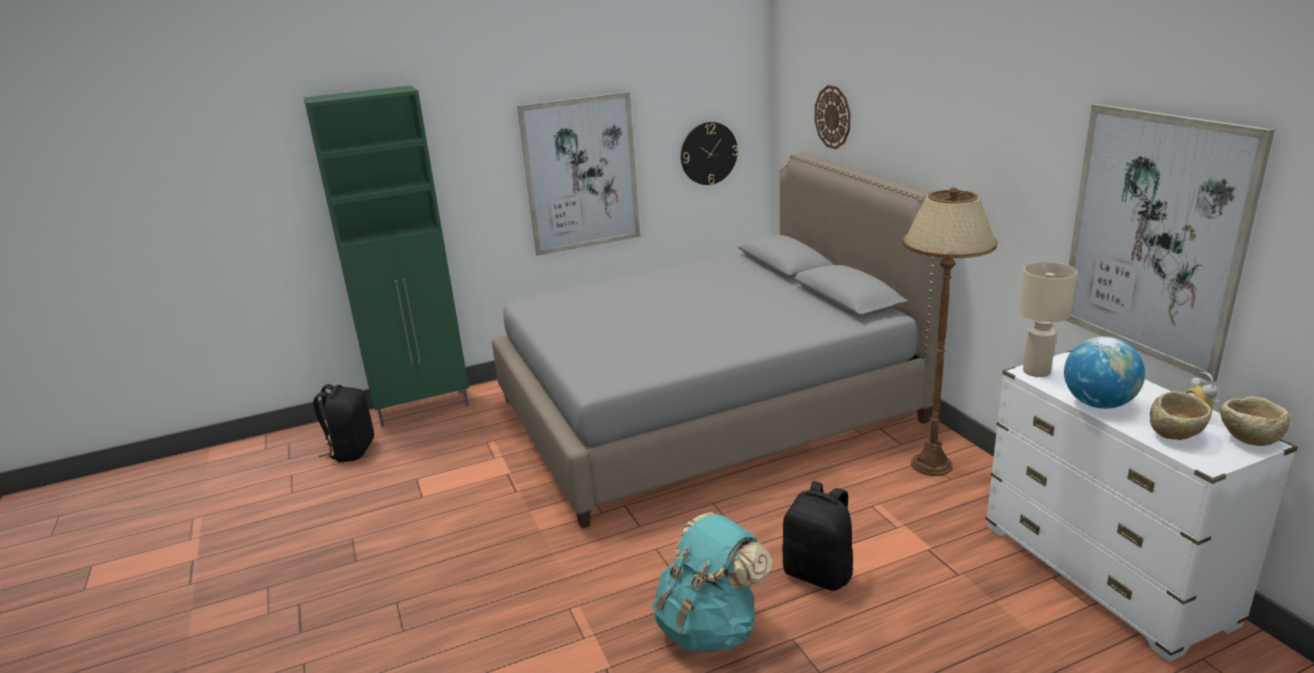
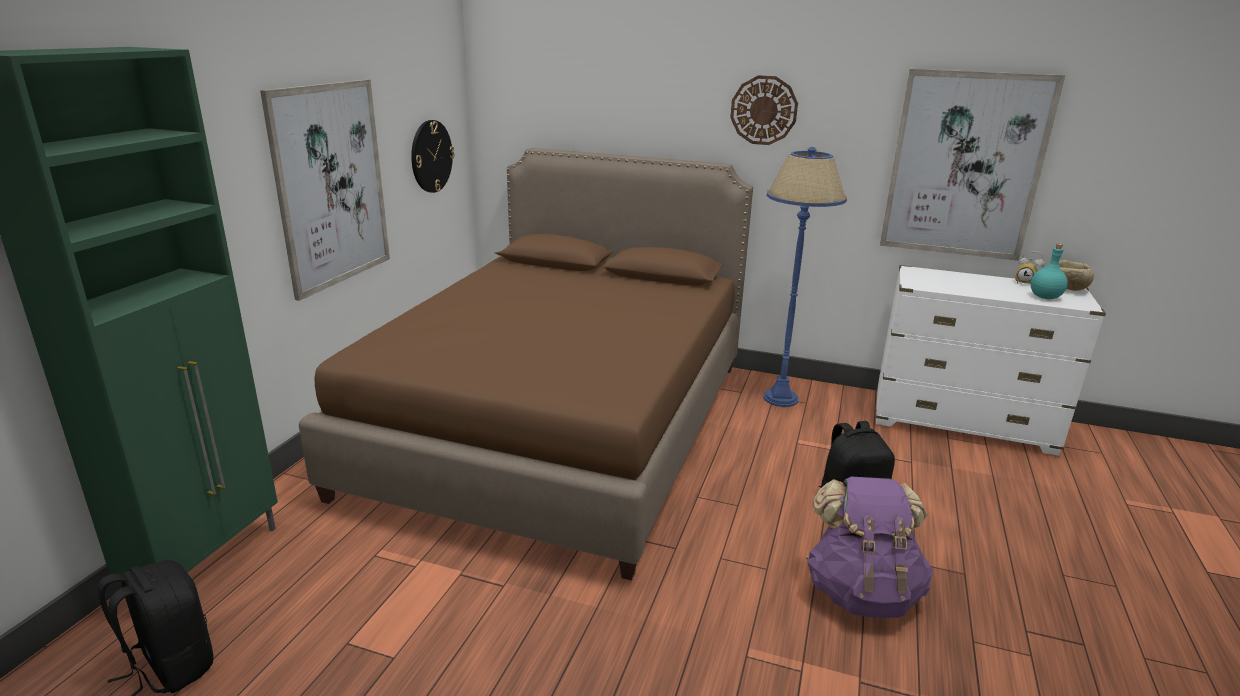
camera: 50 degrees left, 0 degrees up
grey bed [492,152,944,528] -> brown bed [299,148,753,580]
turquoise backpack [652,512,772,653] -> purple backpack [806,477,933,618]
wall clock [815,85,851,149] -> wall clock moved to [730,75,798,145]
brown floor lamp [902,187,998,476] -> blue floor lamp [763,147,847,407]
beige table lamp [1019,262,1077,377] -> none
globe [1064,336,1145,409] -> none
beige bowl [1150,391,1212,440] -> turquoise bottle [1031,244,1068,299]

